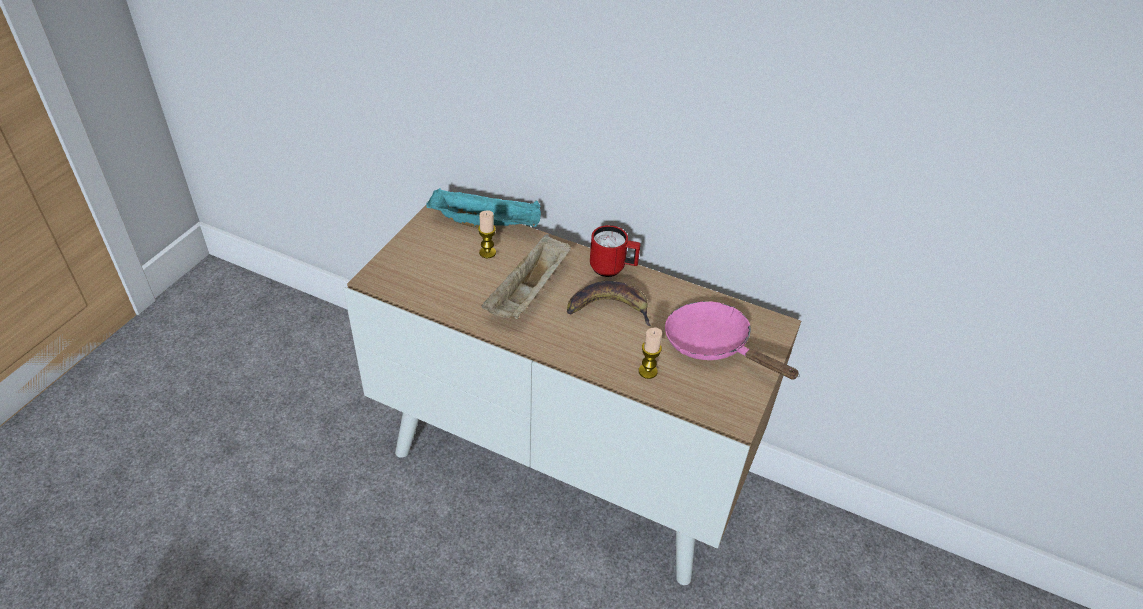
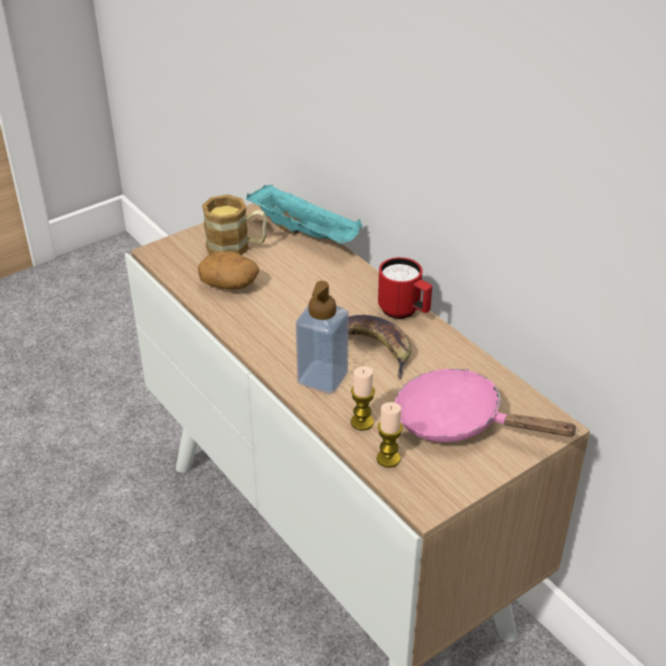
camera: 30 degrees right, 5 degrees down
candle [478,210,496,258] -> candle moved to [377,402,403,468]
beige tray [481,234,571,319] -> none
pink frying pan [665,301,800,380] -> pink frying pan turned 45 degrees counterclockwise [395,369,579,442]
none -> potato [198,251,259,290]
none -> mug [202,194,267,255]
none -> soap dispenser [296,281,349,394]

